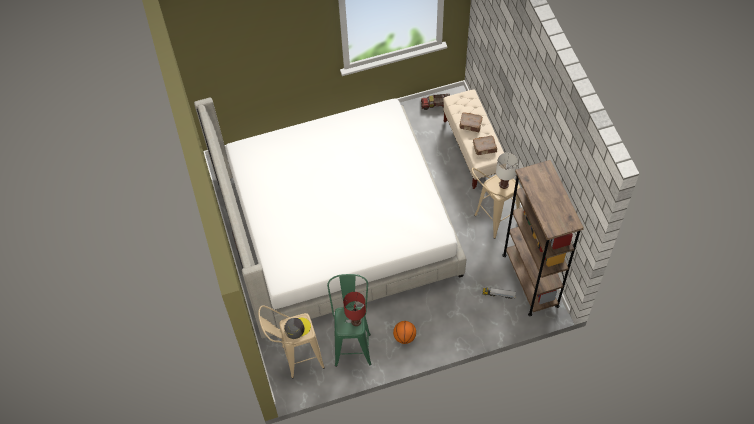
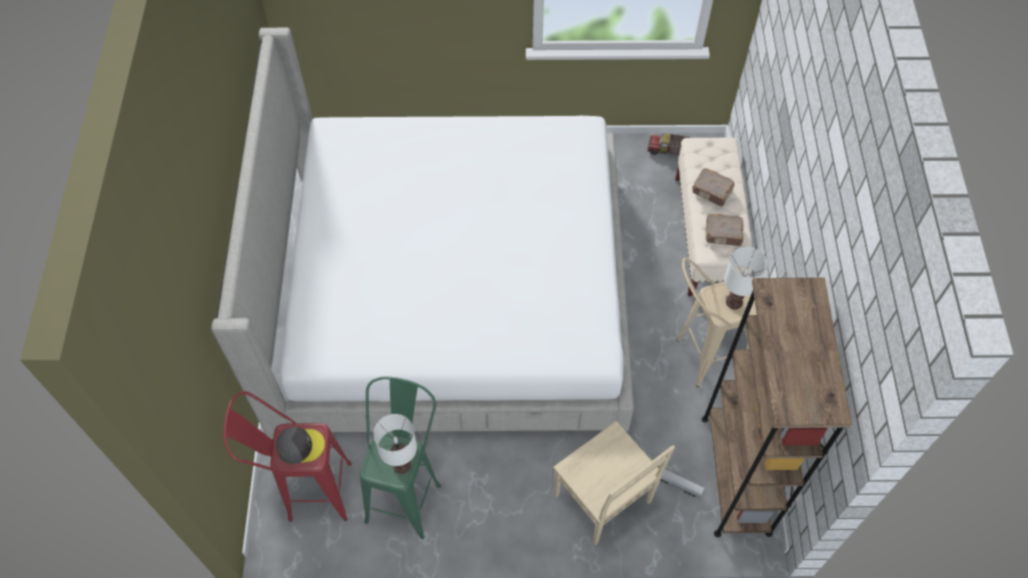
camera: 15 degrees right, 0 degrees up
beige stool [258,305,325,378] -> red stool [224,391,352,522]
red table lamp [343,292,366,326] -> white table lamp [373,414,417,473]
basketball [393,321,416,344] -> none
none -> beige chair [554,421,675,545]

